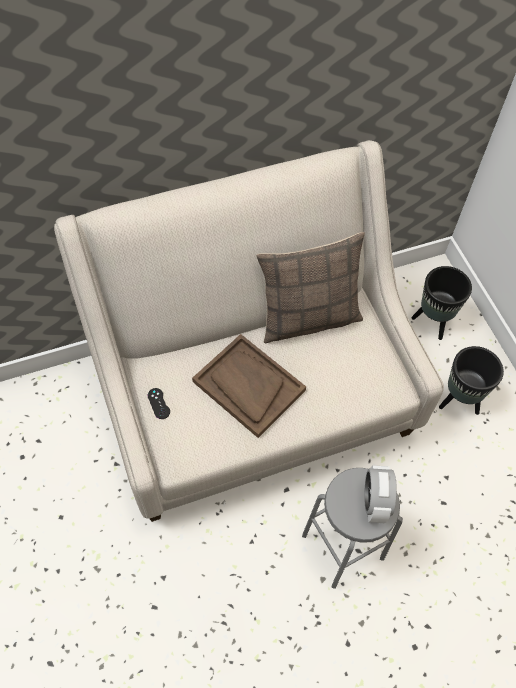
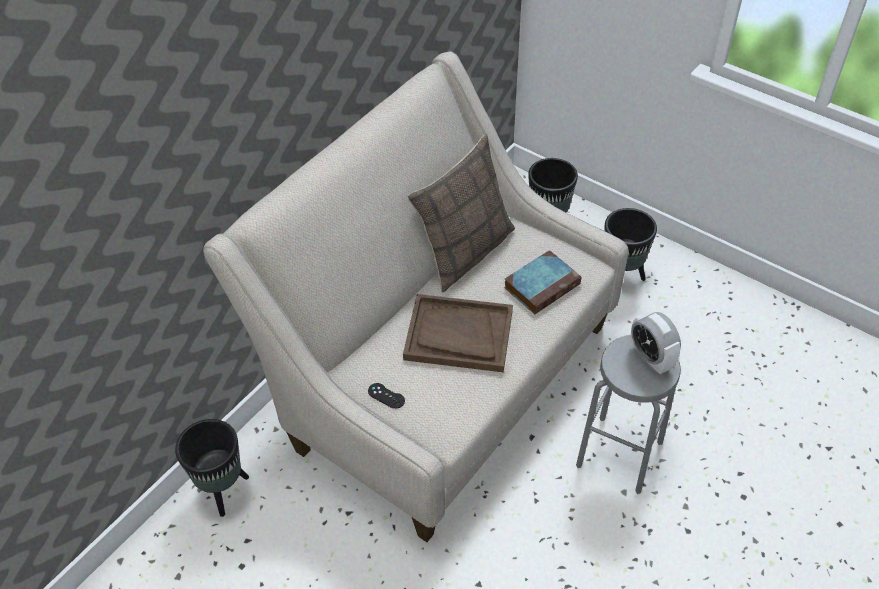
camera: 30 degrees left, 10 degrees down
none -> black planter [175,419,249,517]
none -> book [504,250,581,314]

